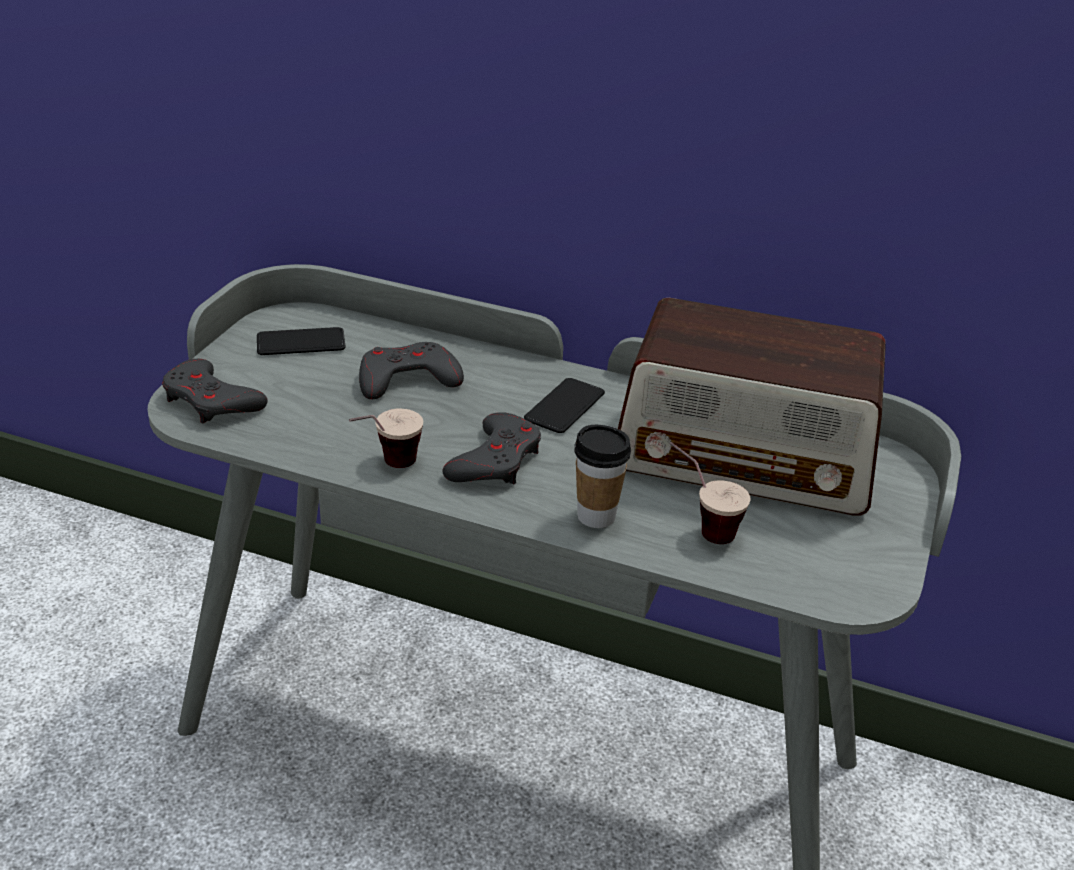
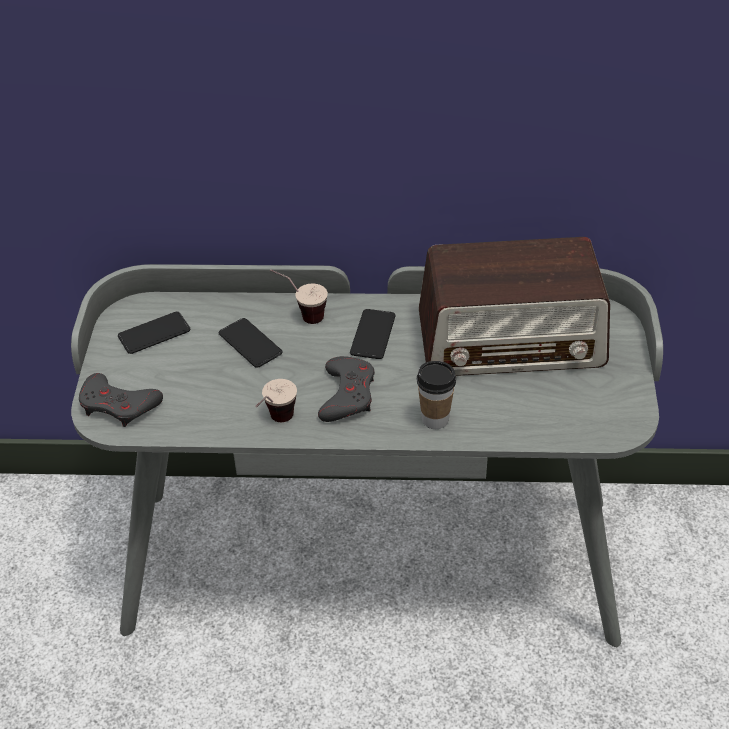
camera: 15 degrees left, 10 degrees up
grey game controller [359,342,464,399] -> phone [219,318,283,368]
cup [670,442,751,544] -> cup moved to [270,269,328,324]

